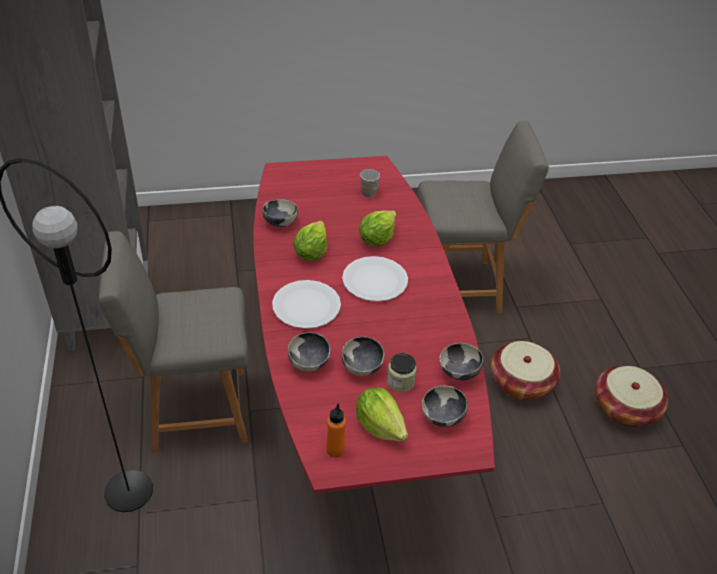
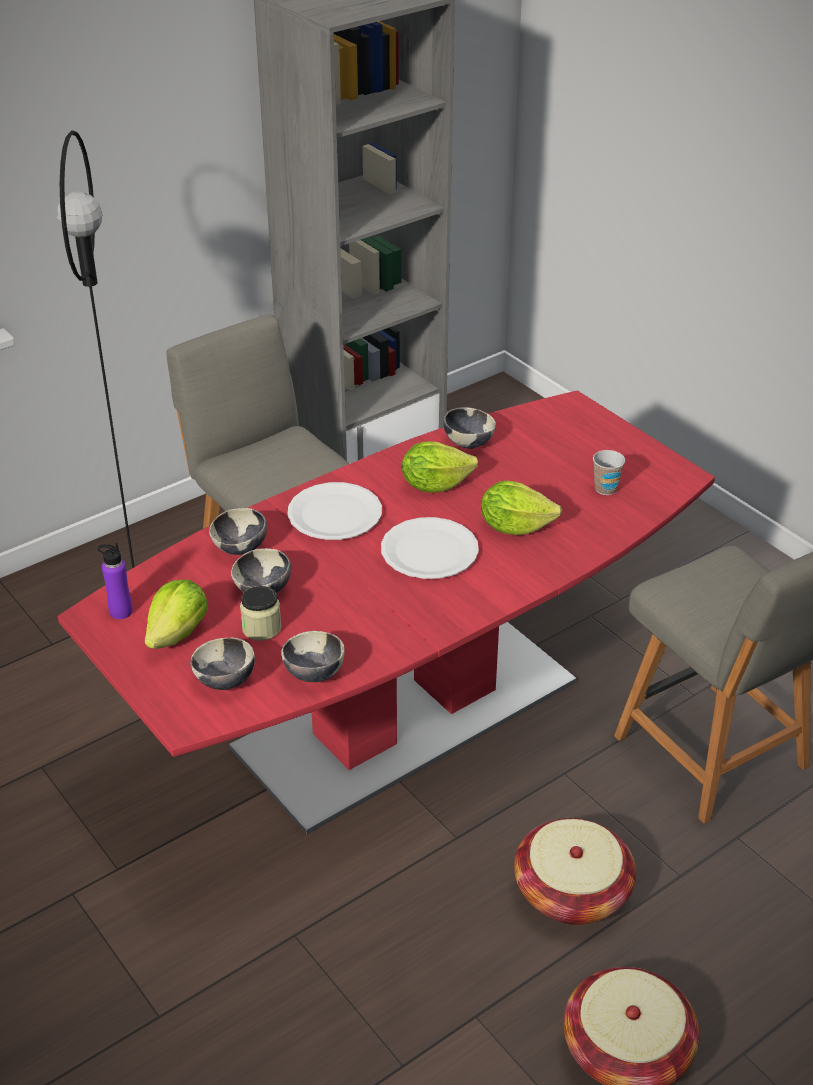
camera: 65 degrees right, 5 degrees down
orange bottle [326,403,346,458] -> purple bottle [98,543,133,619]

